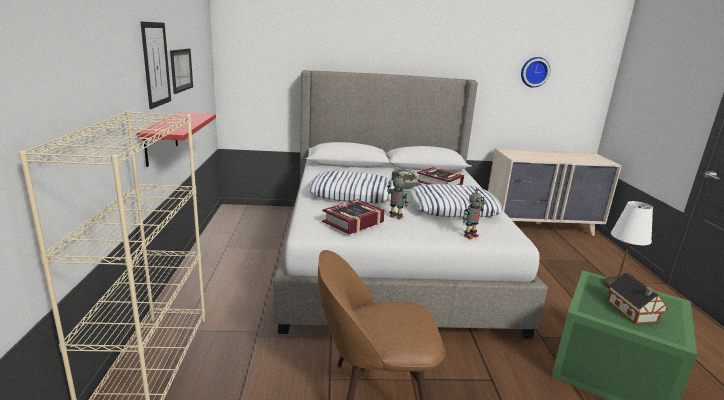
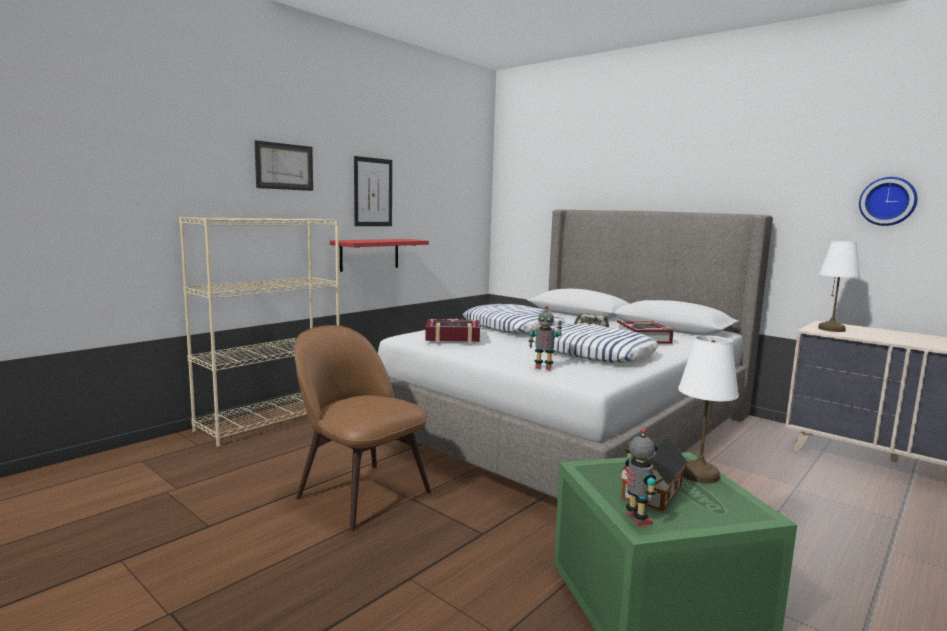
camera: 45 degrees right, 10 degrees down
picture [170,48,193,94] -> picture moved to [254,140,313,191]
toy robot [387,173,409,219] -> toy robot moved to [625,428,658,526]
none -> white table lamp [818,241,860,332]

